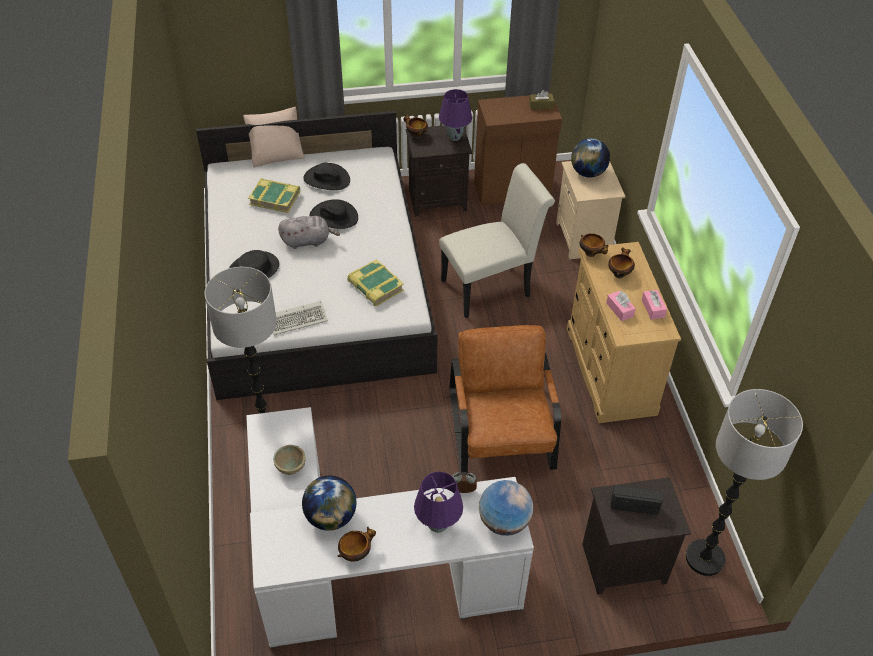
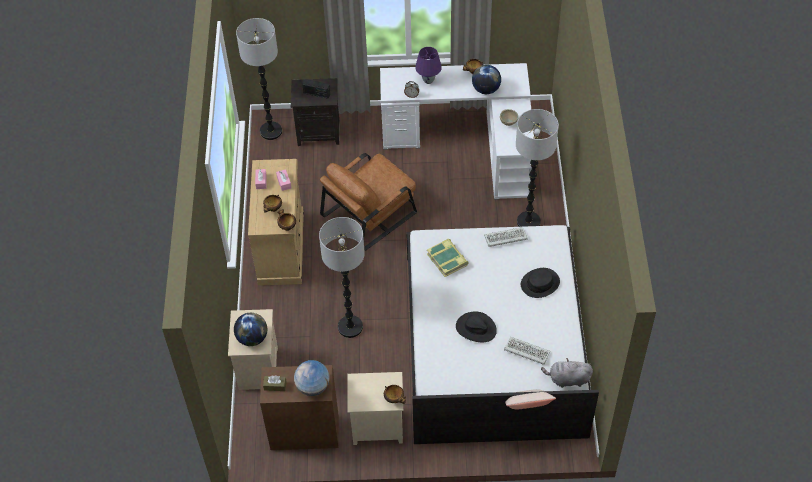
camera: 170 degrees left, 5 degrees up
book [248,178,300,213] -> keyboard [504,337,550,365]
grey plush toy [278,216,340,249] -> grey plush toy moved to [541,358,593,388]
black hat [303,162,350,190] -> none
black nightstand [406,125,472,216] -> beige nightstand [347,372,403,445]
purple table lamp [439,89,472,141] -> none
white chair [439,163,555,318] -> floor lamp [319,217,365,338]
brown armchair [450,325,561,473] -> brown armchair turned 45 degrees clockwise [320,153,417,251]
globe [479,480,533,536] -> globe moved to [294,360,329,396]

